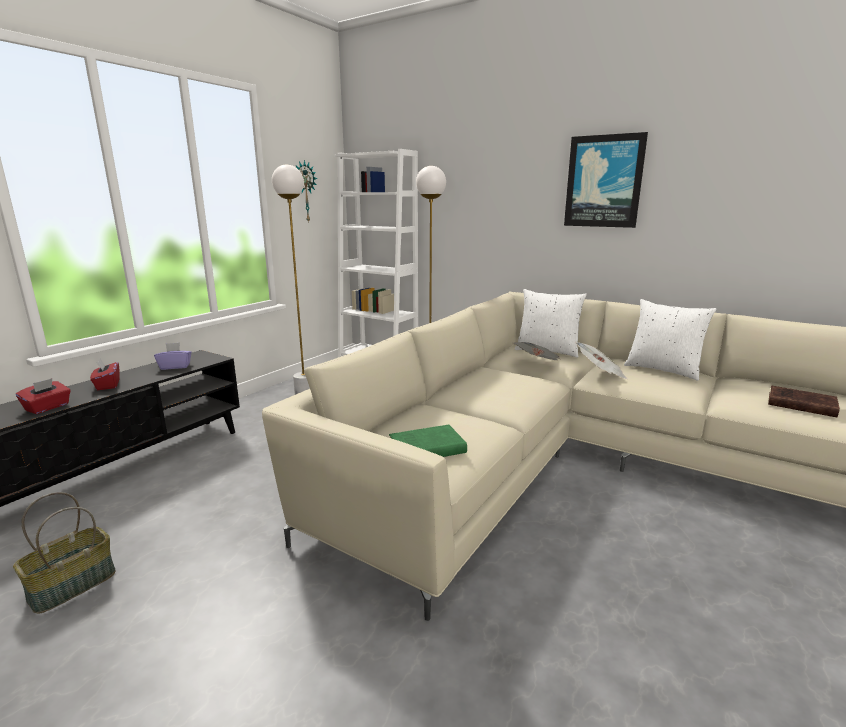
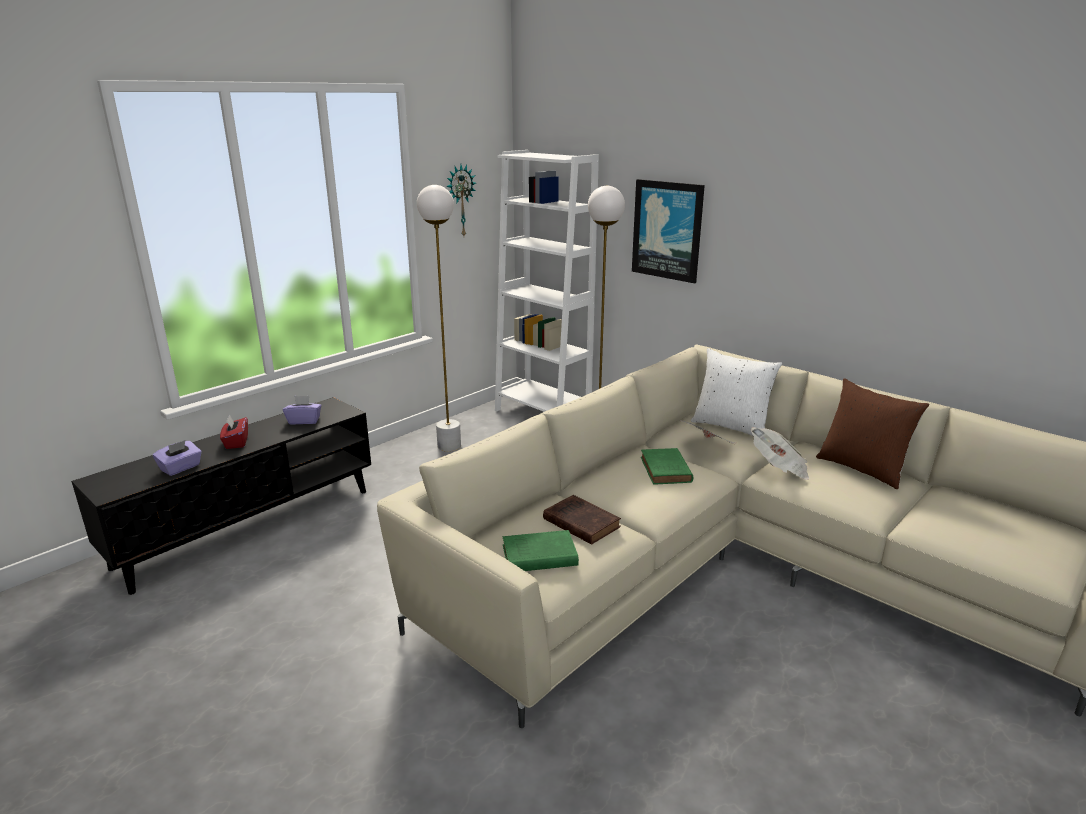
camera: 10 degrees right, 5 degrees up
basket [13,492,116,613] -> none
red tissue box [16,378,71,414] -> purple tissue box [153,440,202,476]
picture [564,132,648,228] -> picture moved to [632,179,705,283]
white pillow [624,299,717,381] -> brown pillow [816,379,929,489]
brown book [768,385,840,417] -> brown book moved to [543,495,621,545]
none -> green book [641,448,694,484]

